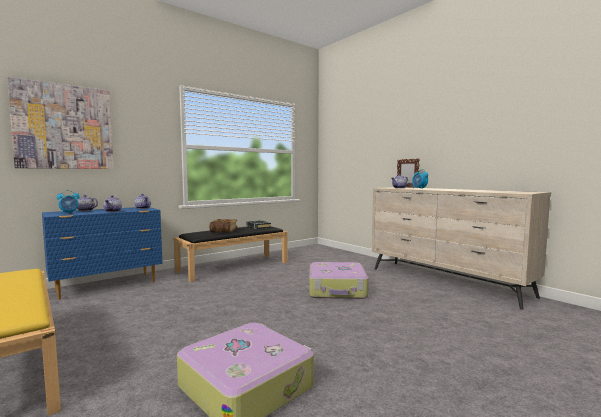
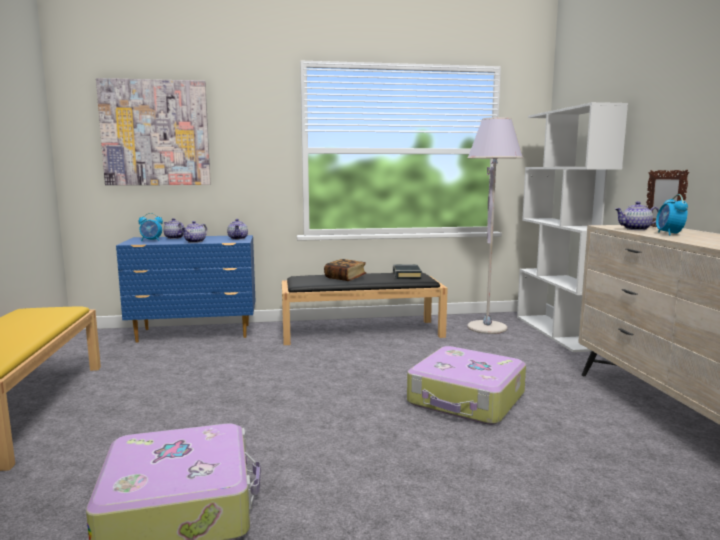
camera: 30 degrees right, 5 degrees up
none -> grey floor lamp [467,117,523,334]
none -> white bookcase [517,102,628,352]

